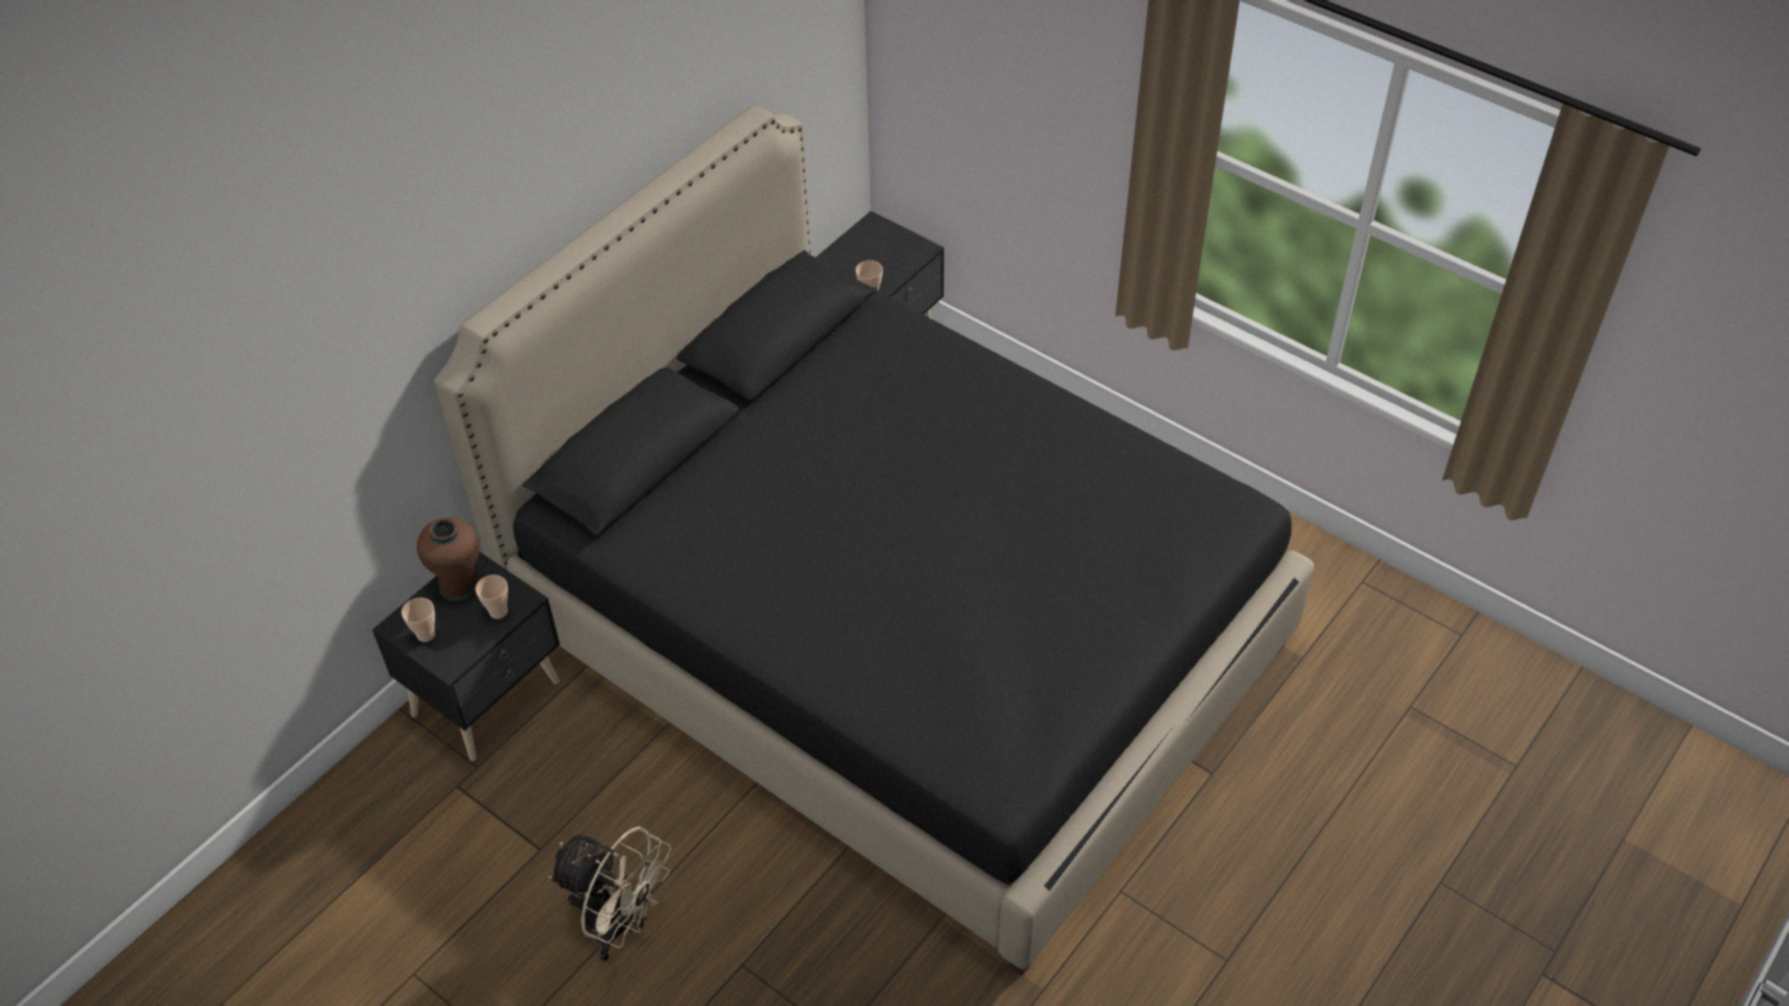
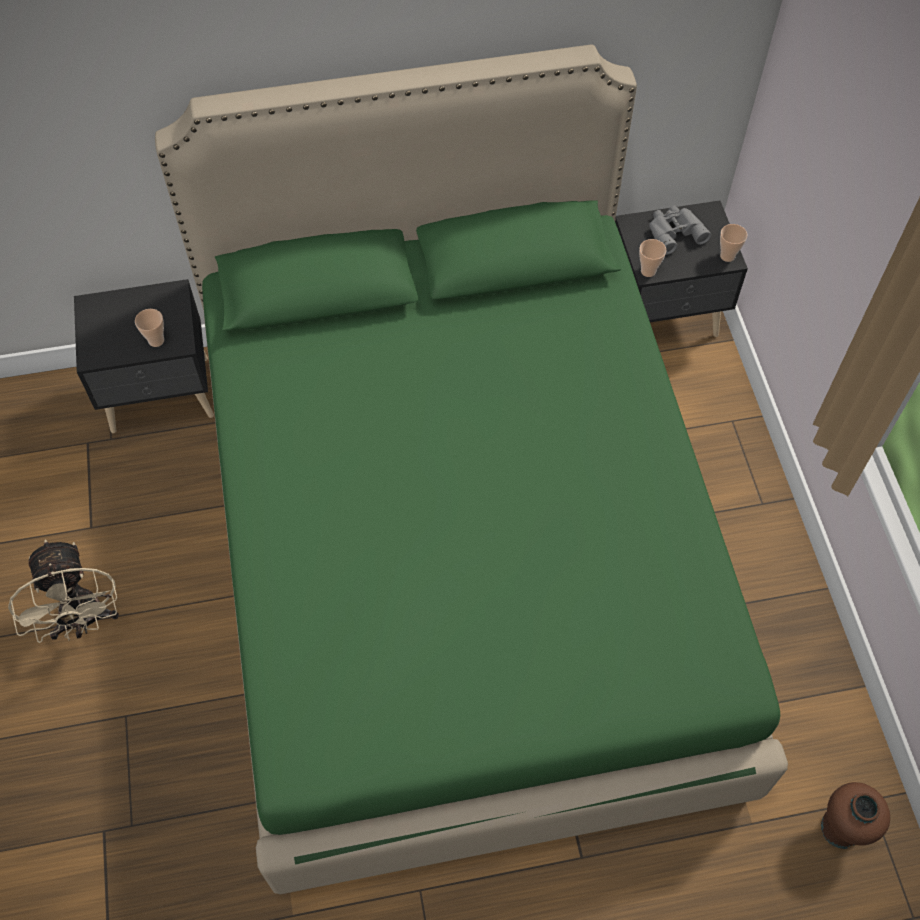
camera: 40 degrees right, 10 degrees up
cup [401,598,435,642] -> cup moved to [720,224,747,262]
brown vase [417,518,480,601] -> brown vase moved to [821,782,890,849]
black bed [434,105,1314,976] -> green bed [155,44,788,894]
none -> grey binoculars [649,206,711,255]

